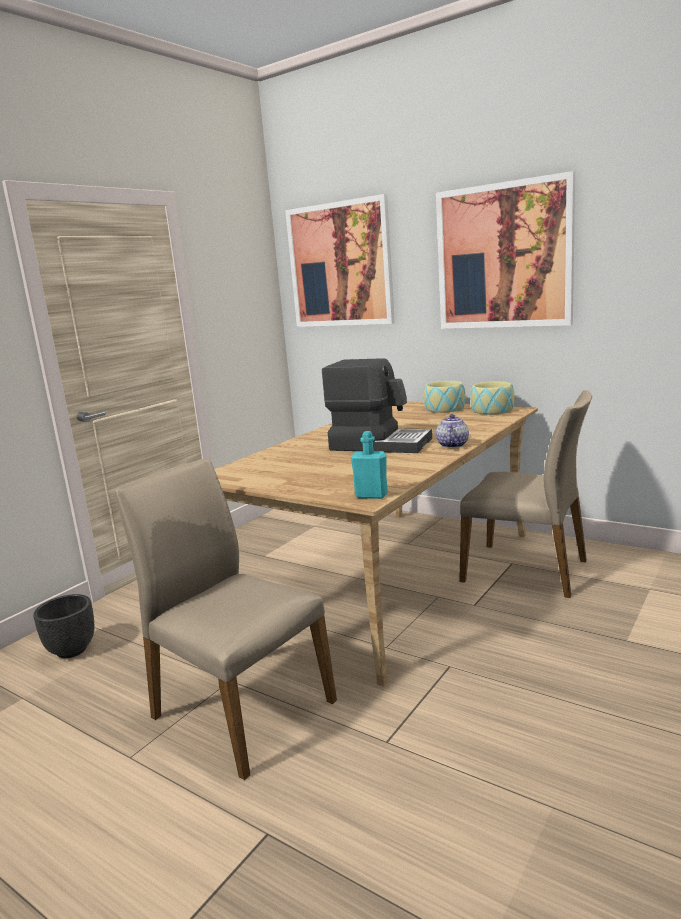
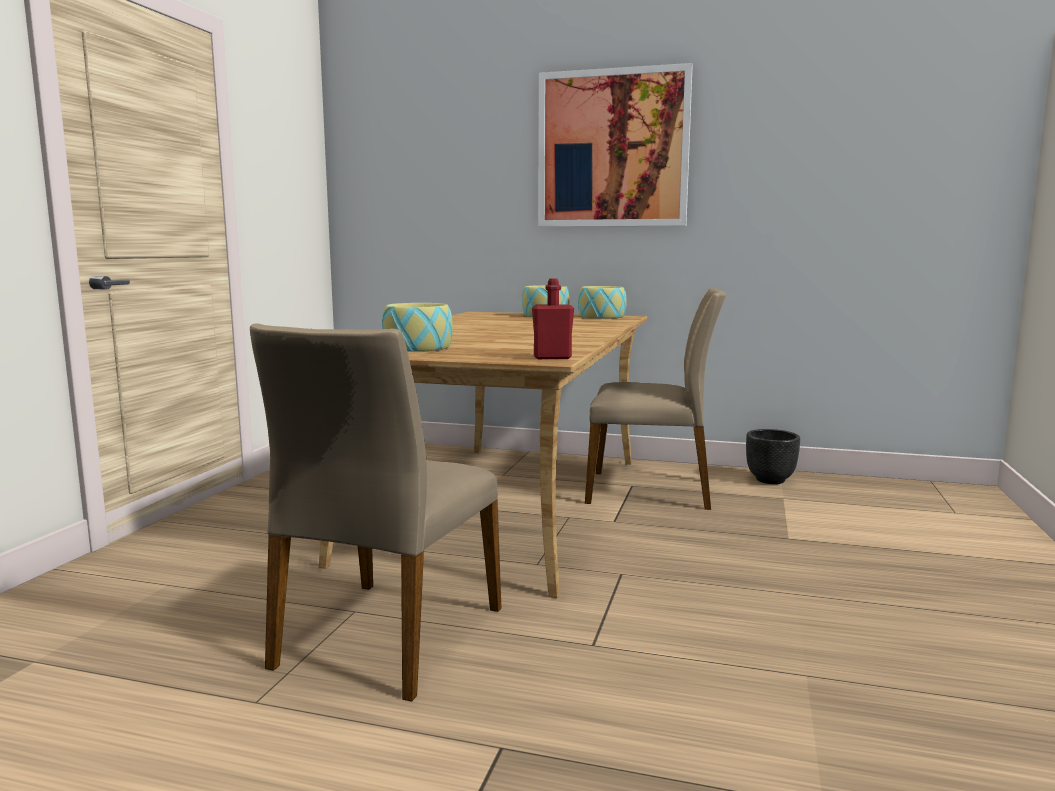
camera: 20 degrees left, 5 degrees down
black planter [33,594,95,658] -> black planter moved to [746,429,800,484]
beige chair [114,459,337,780] -> beige chair turned 90 degrees counterclockwise [250,323,501,702]
picture [285,194,395,327] -> none
coffee machine [322,358,432,453] -> none
turquoise bottle [351,431,388,499] -> red bottle [532,278,574,359]
teapot [436,414,469,448] -> none
none -> bowl [382,303,453,352]

